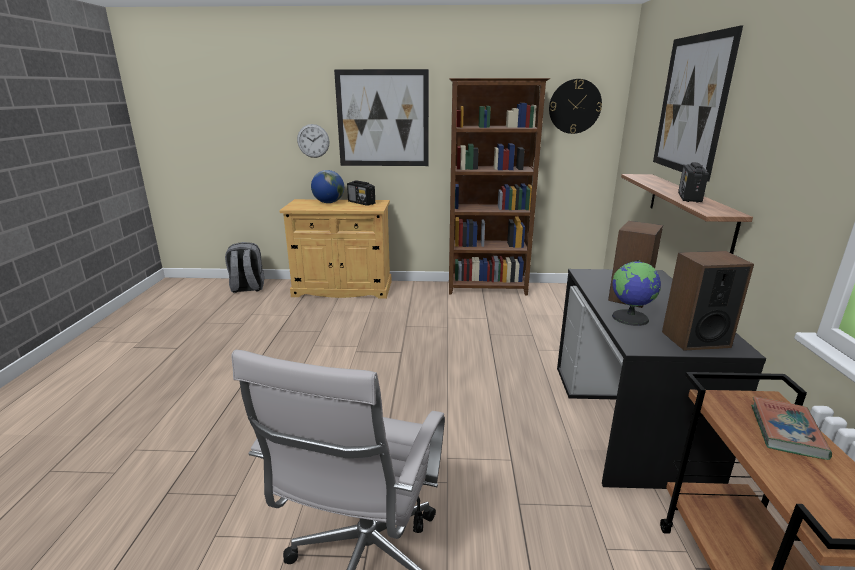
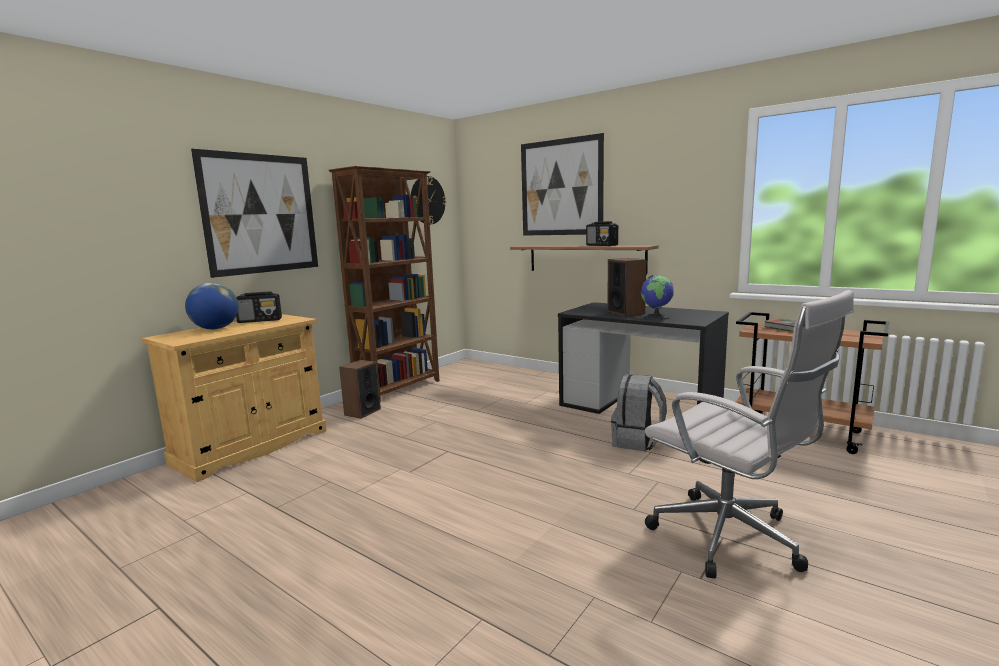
camera: 55 degrees left, 10 degrees down
grey backpack [225,242,264,293] -> grey backpack moved to [611,374,667,451]
wall clock [297,124,330,158] -> none
speaker [662,251,754,351] -> speaker moved to [339,360,381,419]

